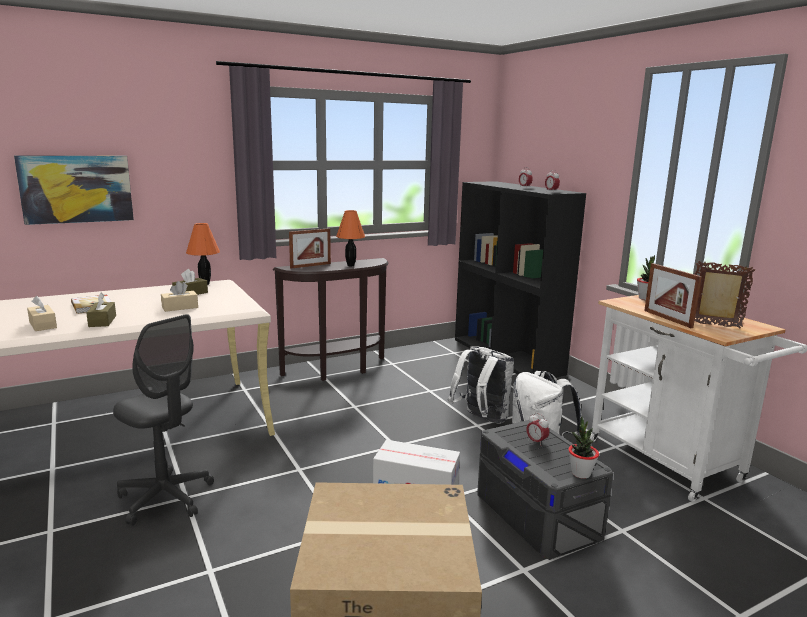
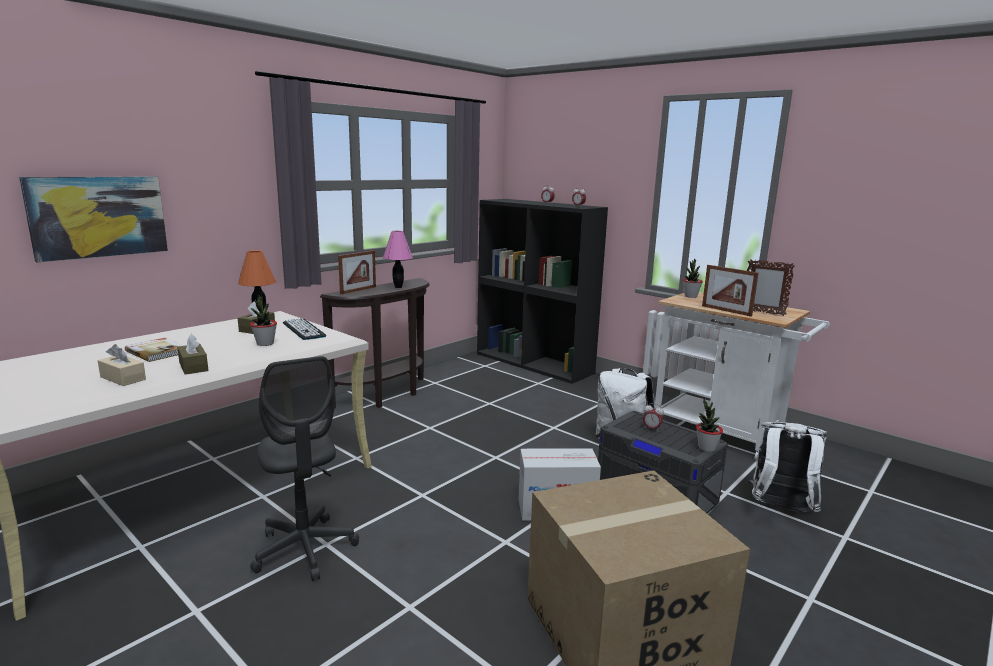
camera: 20 degrees left, 0 degrees up
grey office chair [113,314,214,525] -> grey office chair turned 45 degrees clockwise [250,356,359,581]
beige tissue box [161,281,198,312] -> potted plant [250,295,277,346]
orange table lamp [336,210,365,266] -> pink table lamp [383,231,413,288]
white backpack [448,346,514,424] -> white backpack moved to [748,422,827,512]
picture frame [694,261,755,328] -> picture frame turned 150 degrees counterclockwise [747,259,795,316]
none -> keyboard [283,318,326,340]

